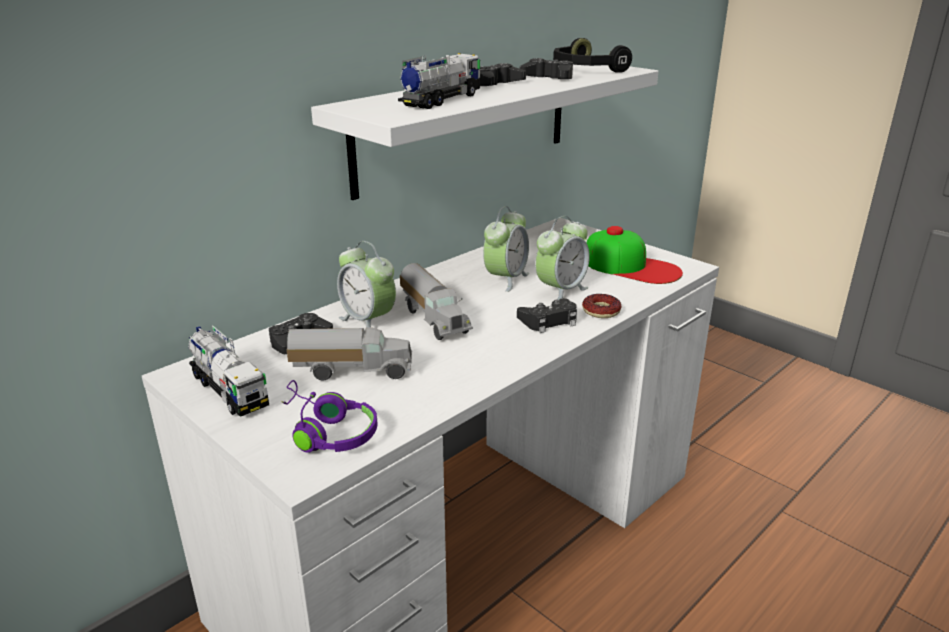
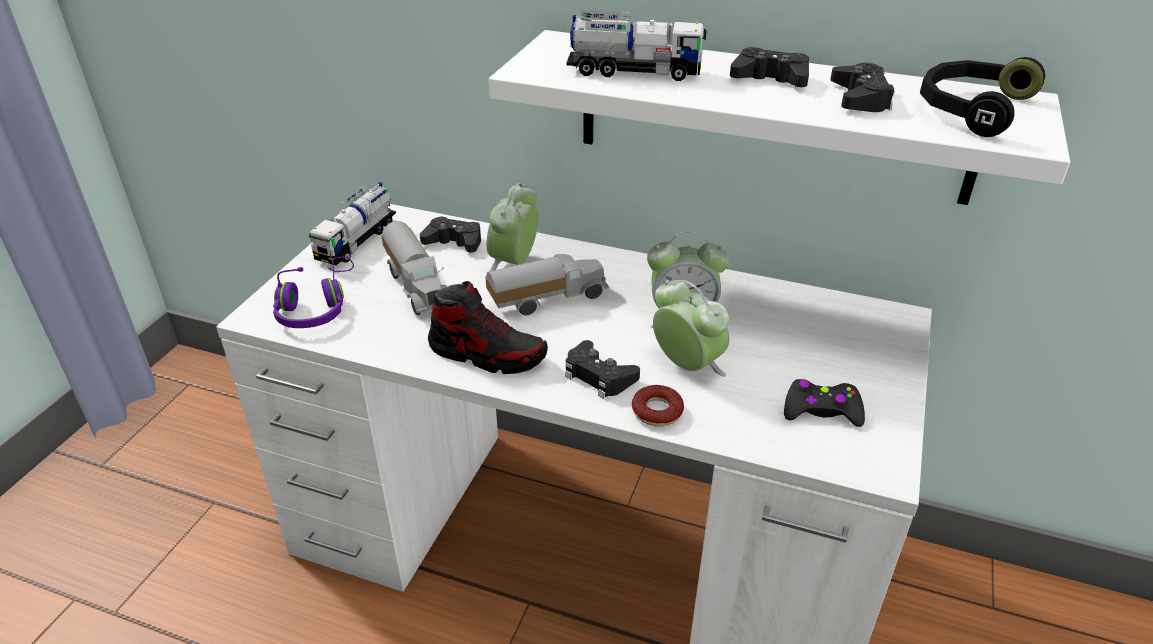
camera: 65 degrees right, 10 degrees up
toy truck [400,263,473,340] -> toy truck turned 150 degrees counterclockwise [485,254,609,315]
alarm clock [535,216,590,300] -> alarm clock turned 150 degrees counterclockwise [653,280,729,377]
cap [586,226,683,284] -> black game controller [784,379,865,427]
none -> shoe [428,281,548,374]

